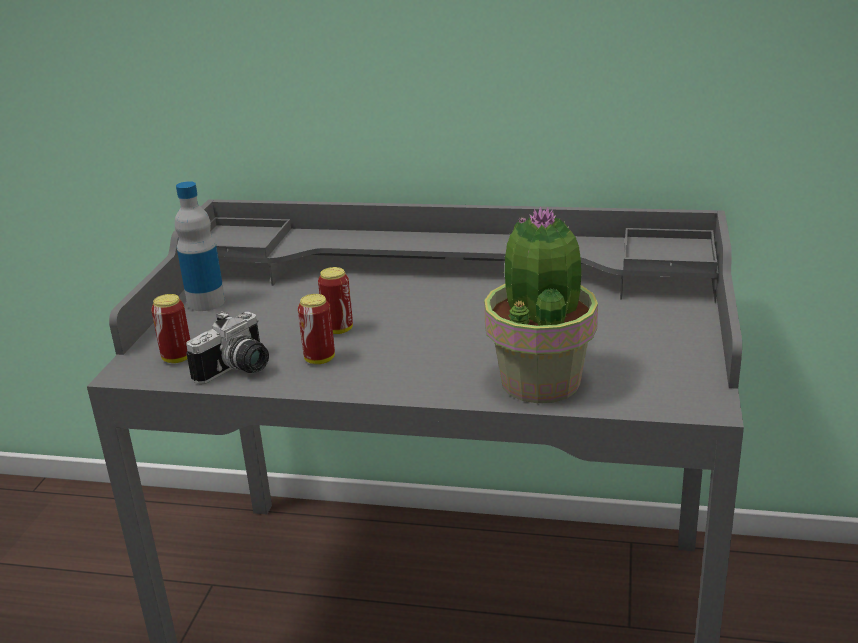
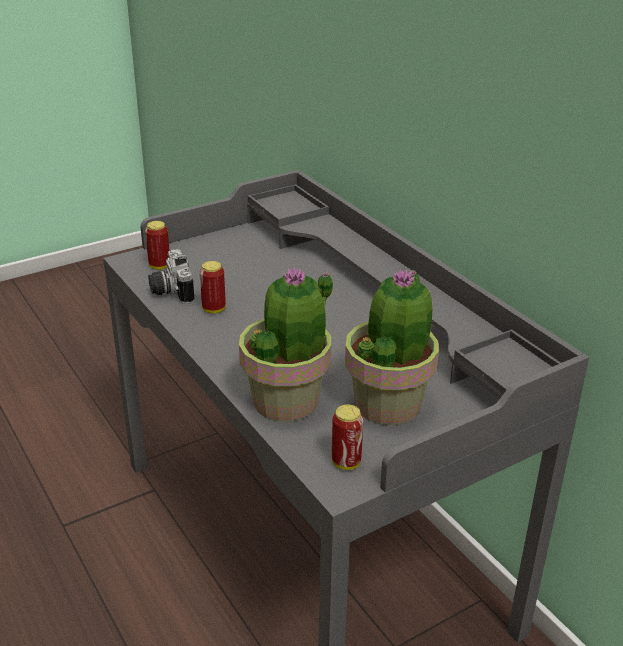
camera: 45 degrees right, 5 degrees up
bottle [175,181,225,311] -> none
camera [186,311,269,384] -> camera turned 75 degrees clockwise [148,249,194,304]
can [318,267,353,334] -> can moved to [332,404,363,470]
none -> potted plant [345,268,439,425]

